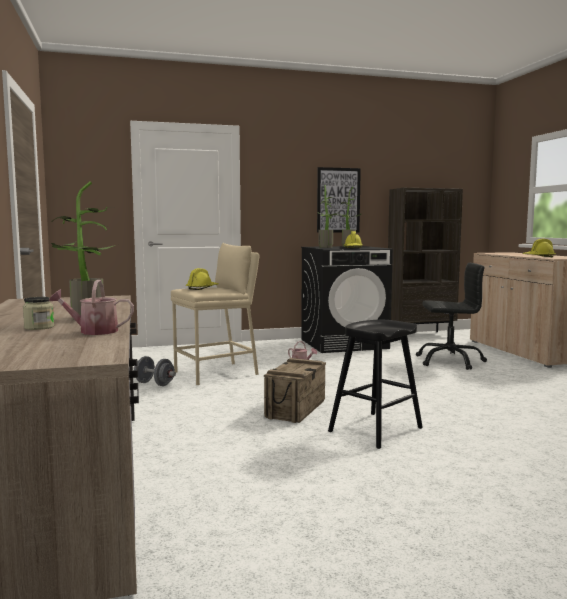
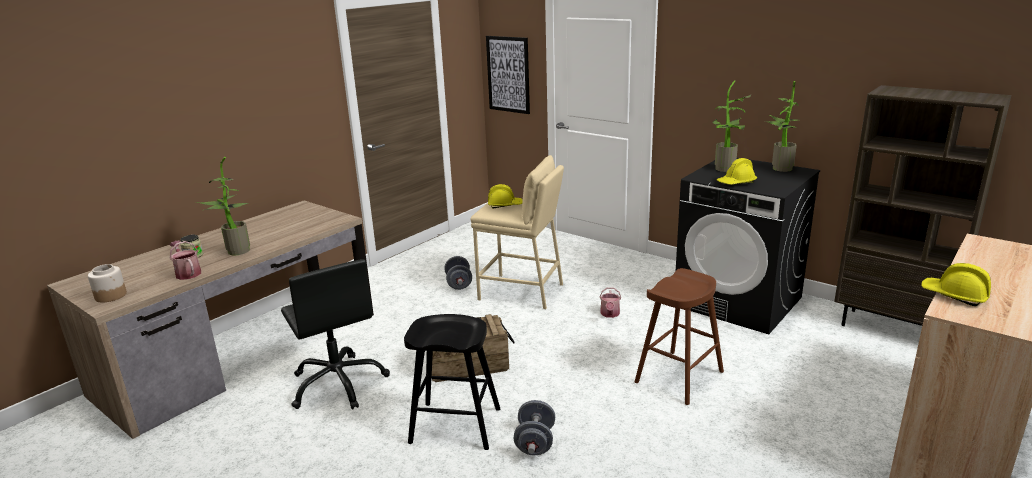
camera: 55 degrees right, 15 degrees up
picture [317,167,361,233] -> picture moved to [486,36,530,114]
black office chair [416,263,487,370] -> black office chair moved to [281,259,390,410]
none -> jar [88,264,127,302]
none -> grey dumbbell [514,400,555,455]
none -> brown stool [635,268,724,405]

